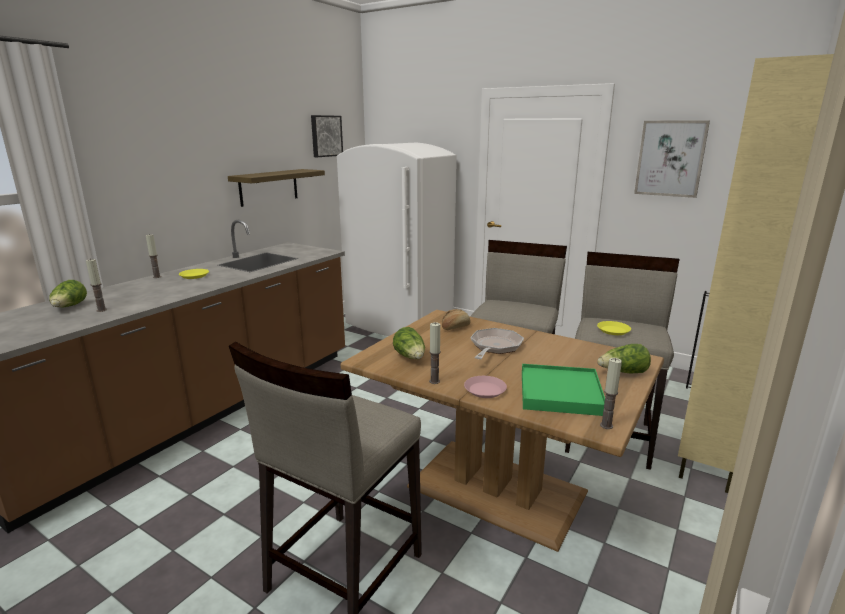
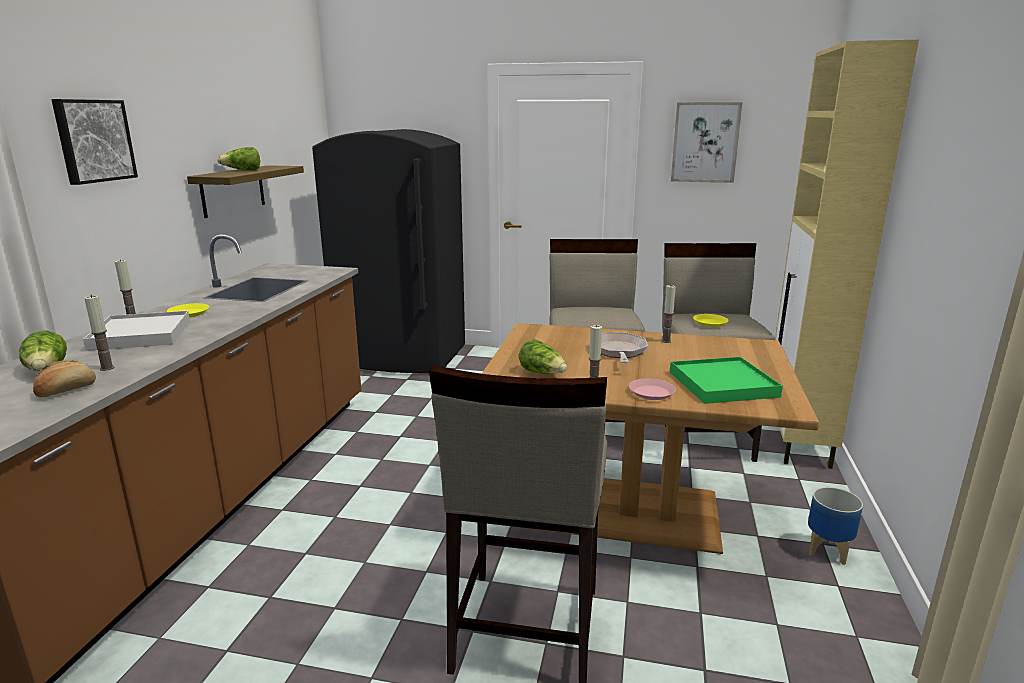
camera: 20 degrees left, 0 degrees up
picture [311,115,343,157] -> picture moved to [51,99,138,185]
white fridge [337,143,457,336] -> black fridge [312,129,465,373]
bread [442,309,470,330] -> bread moved to [33,360,96,397]
lettuce [597,344,651,373] -> lettuce moved to [217,147,260,171]
candle [600,358,622,429] -> candle moved to [661,285,676,343]
none -> white tray [83,311,190,351]
none -> planter [808,487,863,565]

